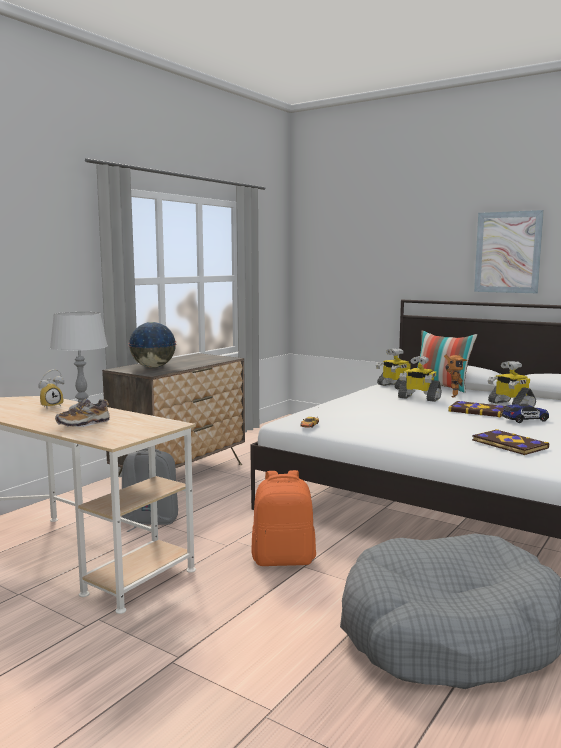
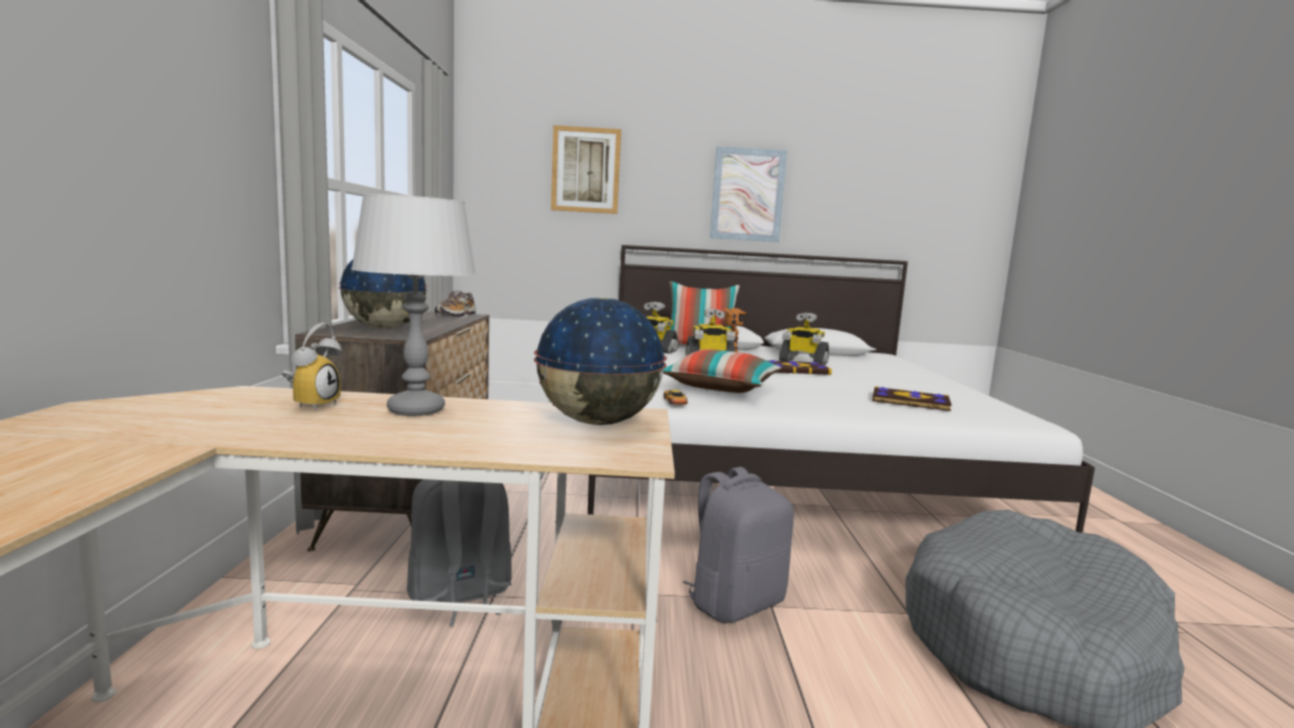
camera: 35 degrees left, 0 degrees up
shoe [55,398,110,427] -> shoe moved to [435,290,476,318]
orange backpack [251,470,316,566] -> grey backpack [682,467,794,623]
toy car [502,404,549,423] -> none
none -> globe [534,298,667,425]
none -> picture [551,125,621,214]
none -> pillow [663,349,781,393]

